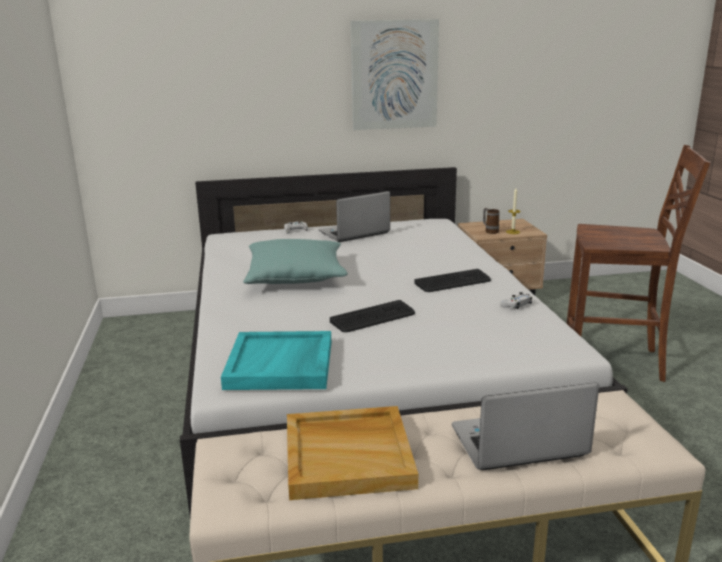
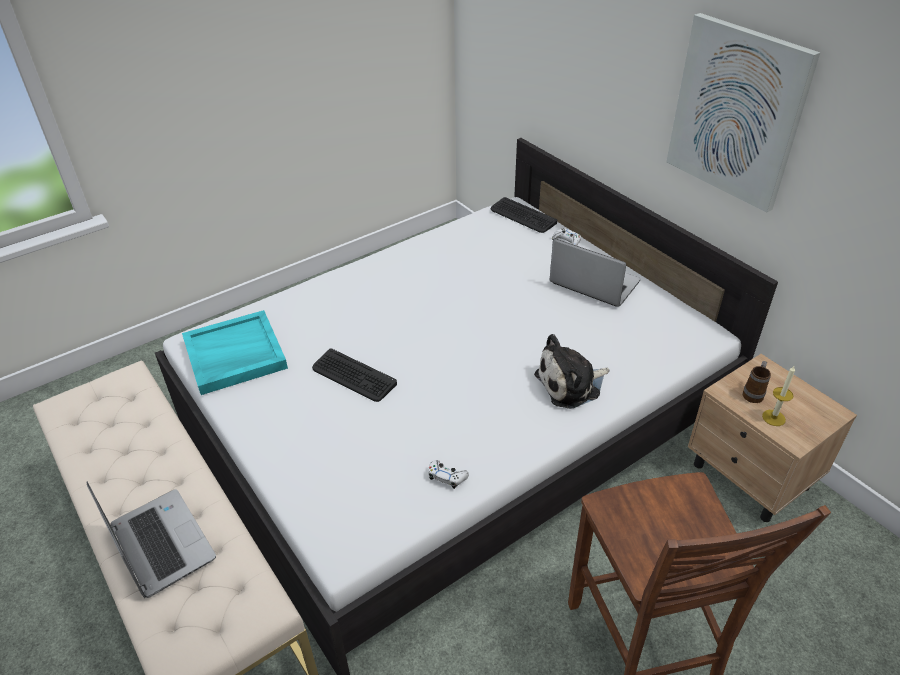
camera: 65 degrees right, 20 degrees up
turquoise pillow [243,239,348,284] -> none
beige tray [287,406,418,500] -> none
keyboard [414,269,491,292] -> keyboard moved to [491,197,557,233]
none -> plush toy [534,334,609,409]

